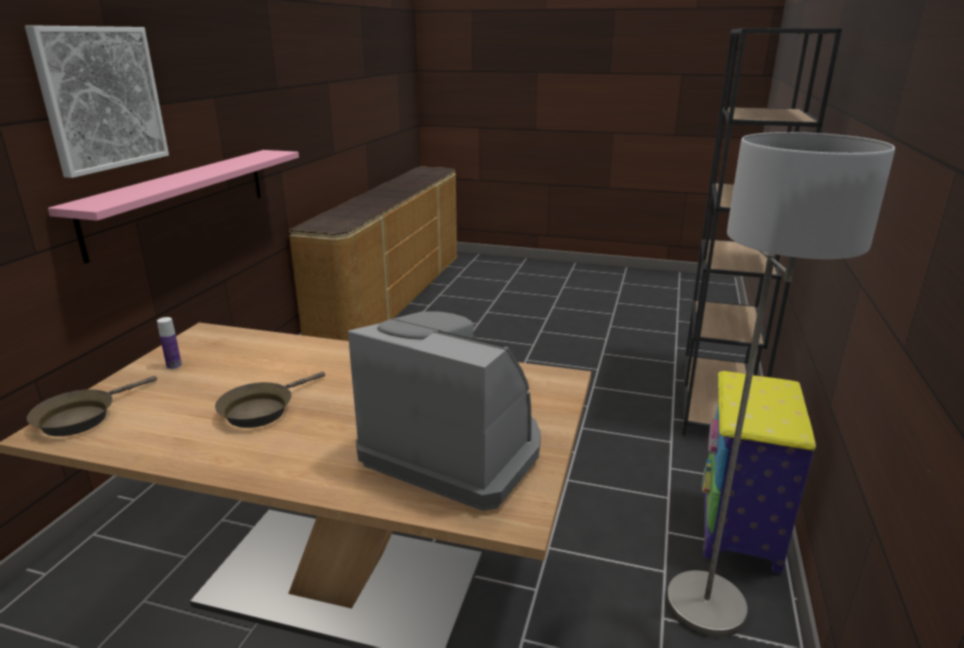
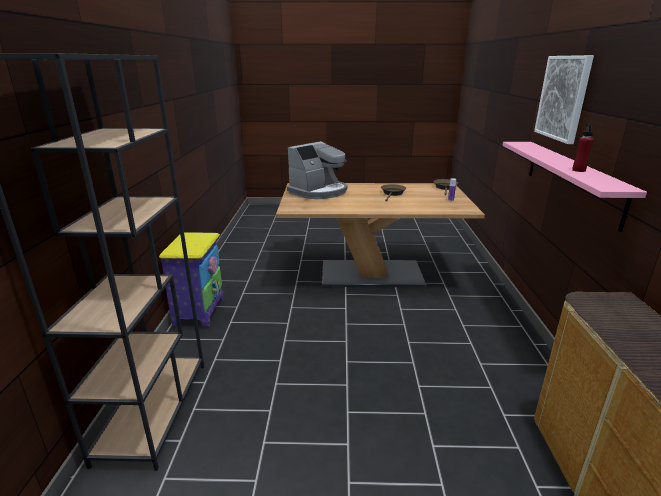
camera: 165 degrees right, 0 degrees up
coffee machine [348,311,541,511] -> coffee machine turned 60 degrees counterclockwise [287,141,347,199]
grey floor lamp [666,132,895,638] -> none
none -> red bottle [572,124,593,172]

